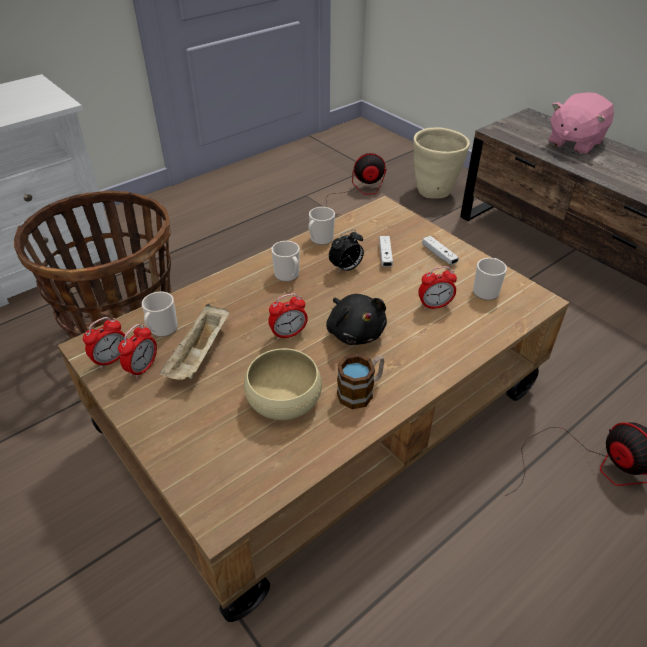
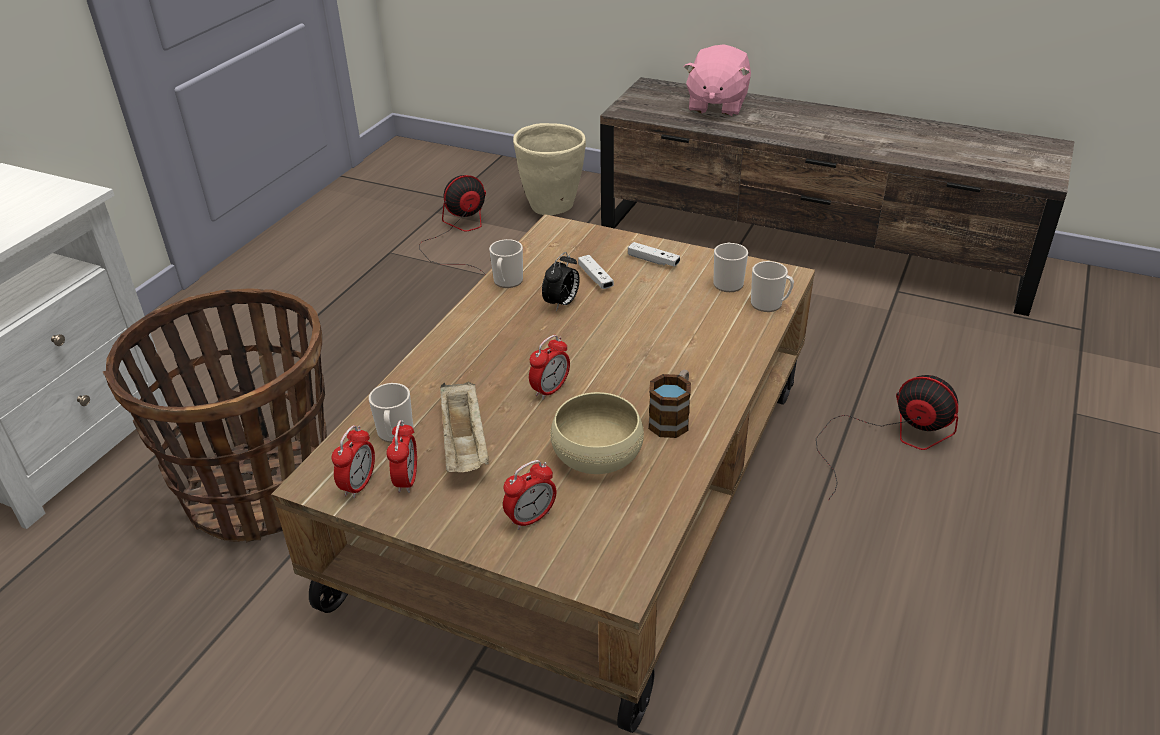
camera: 25 degrees left, 5 degrees down
mug [271,241,300,282] -> mug moved to [751,261,794,312]
black plush toy [326,294,387,345] -> none
alarm clock [418,266,457,310] -> alarm clock moved to [503,460,556,530]

